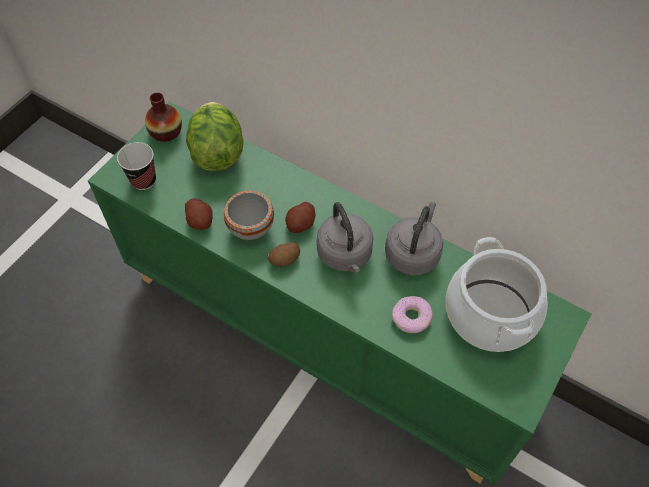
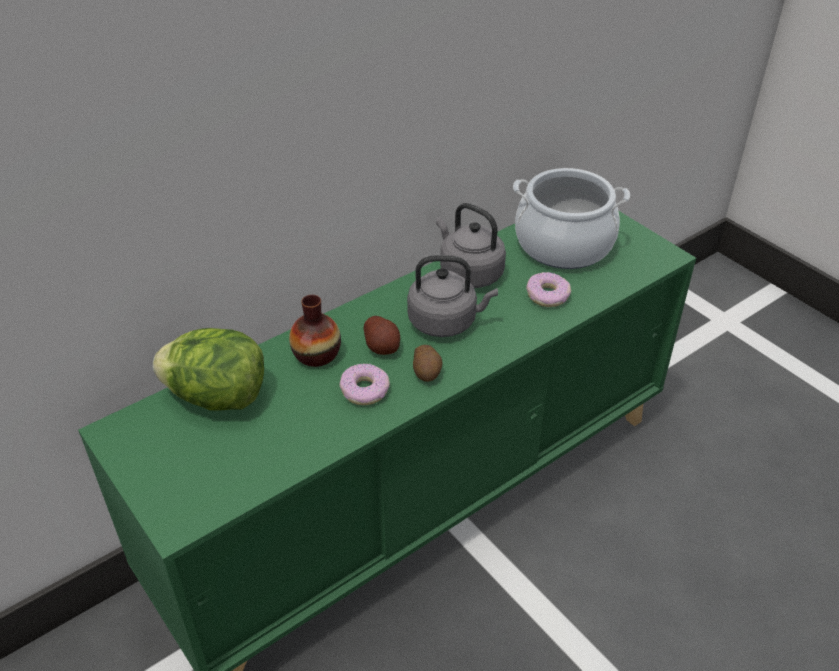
camera: 70 degrees left, 15 degrees down
cup [117,142,156,190] -> none
vase [145,92,182,142] -> vase moved to [289,295,341,367]
potato [185,198,213,230] -> none
grey bowl [224,190,274,240] -> donut [340,364,390,405]

